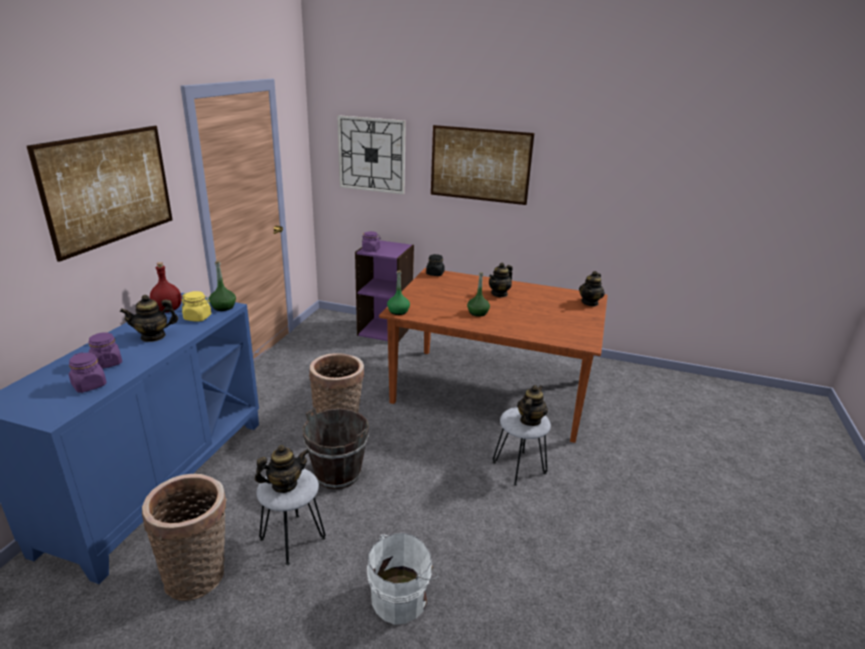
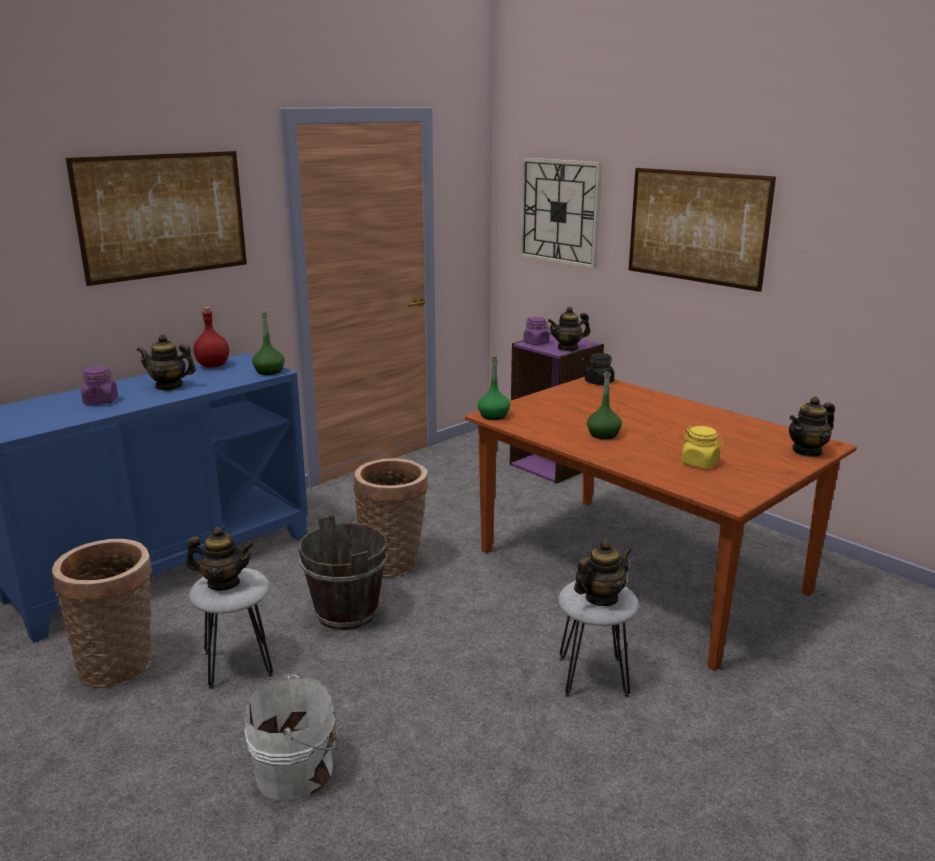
camera: 30 degrees right, 5 degrees down
purple jar [69,352,107,393] -> none
yellow jar [181,291,211,322] -> yellow jar moved to [681,426,723,469]
teapot [489,262,513,297] -> teapot moved to [548,307,590,351]

